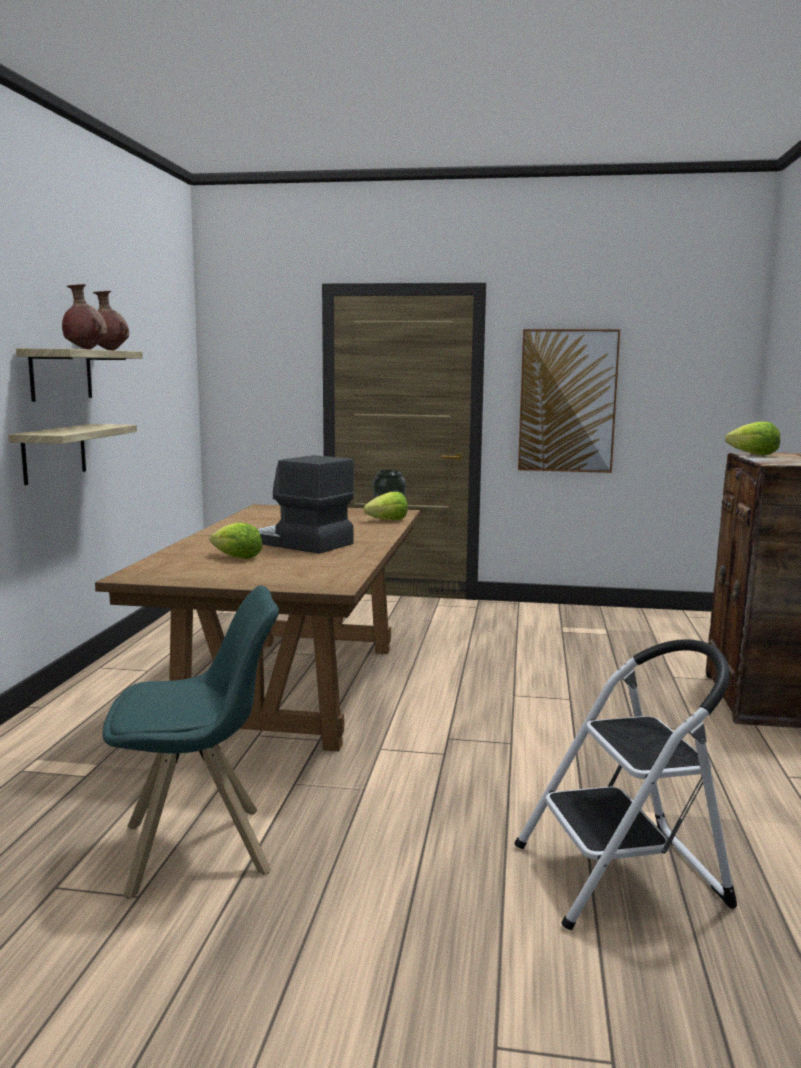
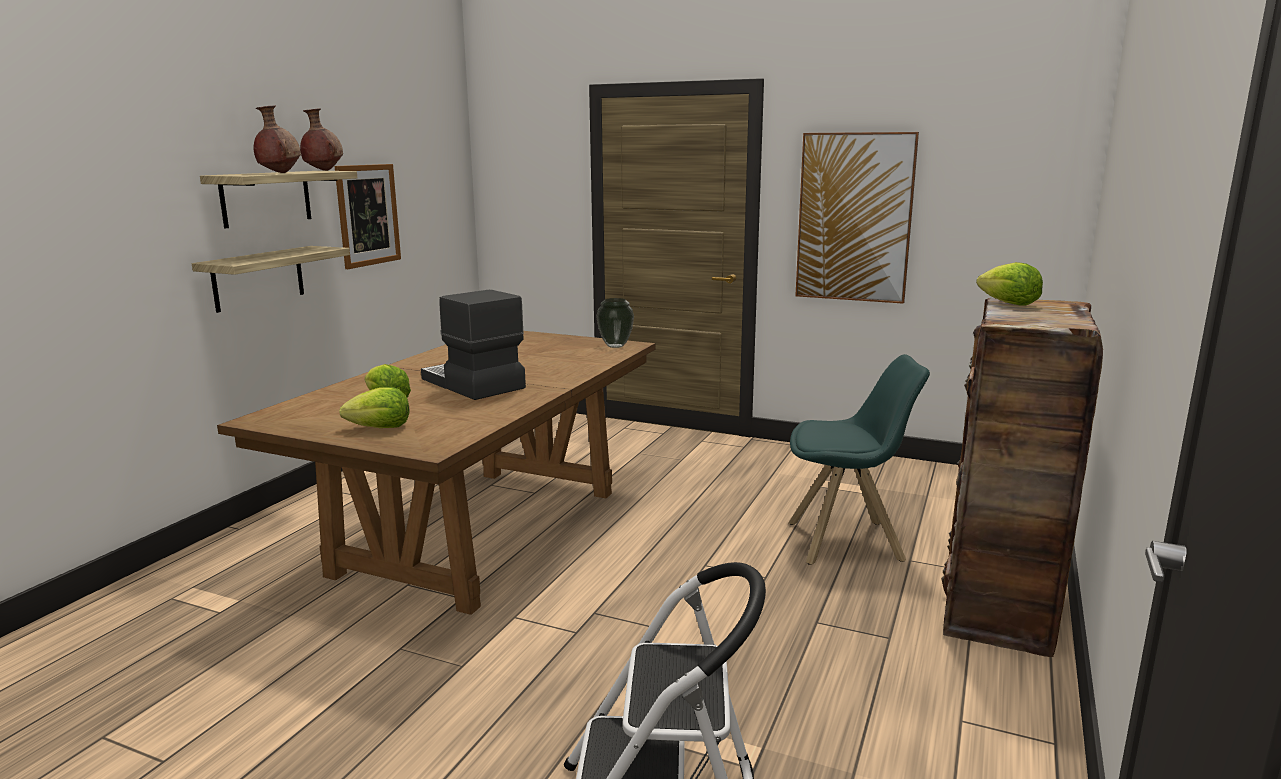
camera: 15 degrees right, 5 degrees up
turquoise chair [102,585,279,899] -> turquoise chair moved to [788,354,930,565]
lettuce [364,492,408,520] -> lettuce moved to [339,387,410,428]
none -> picture [334,164,401,269]

